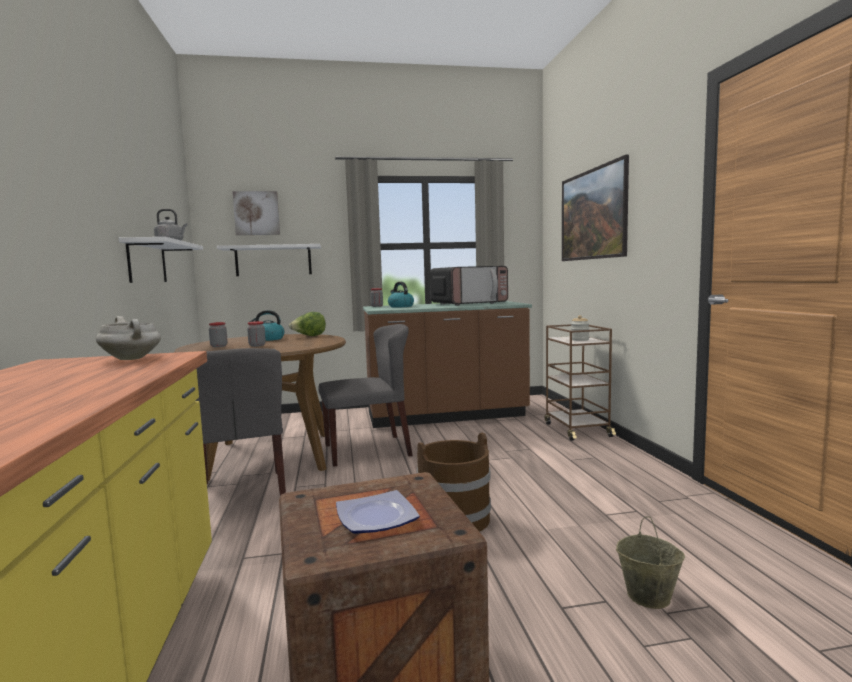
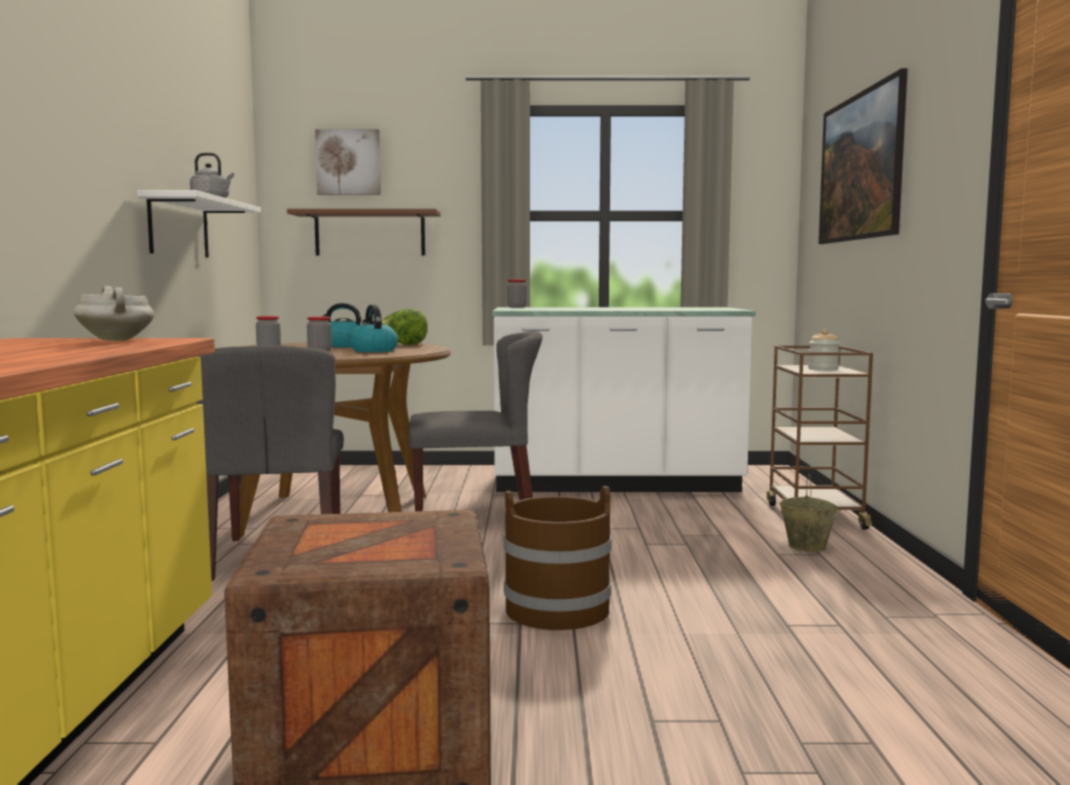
camera: 10 degrees right, 0 degrees up
white shelf [217,244,321,276] -> brown shelf [287,209,441,255]
plate [336,490,420,534] -> none
brown counter [363,301,532,428] -> white counter [492,307,756,492]
kettle [388,282,414,307] -> kettle moved to [349,305,398,352]
microwave [430,266,508,306] -> none
beige bucket [616,516,685,609] -> beige bucket moved to [779,474,838,552]

